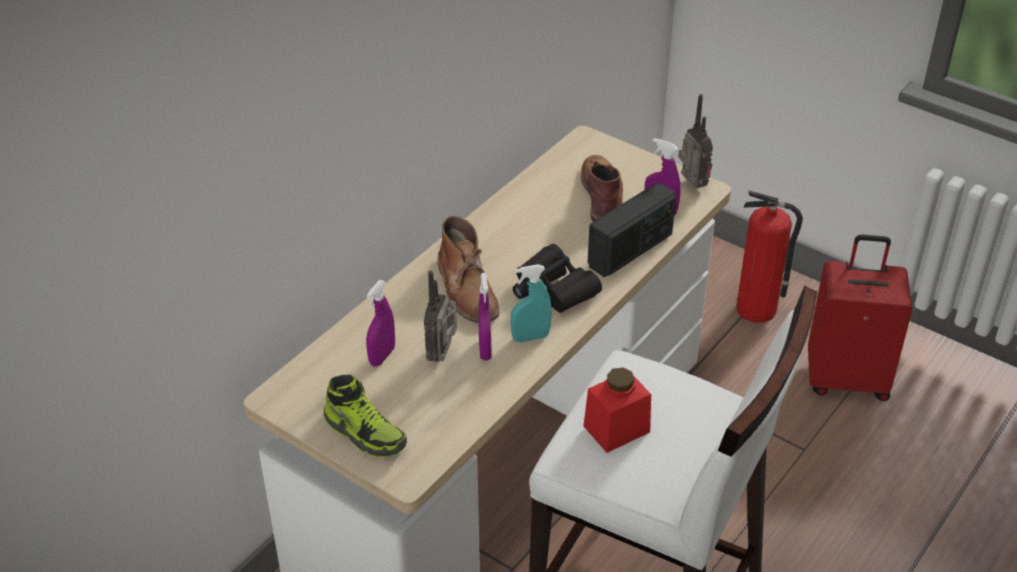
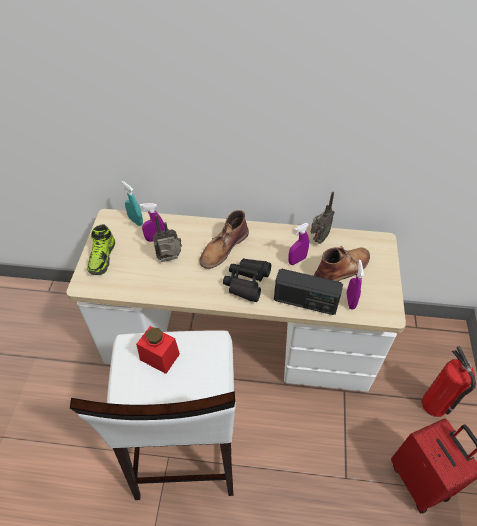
camera: 60 degrees right, 10 degrees up
purple spray bottle [479,273,492,360] -> purple spray bottle moved to [288,223,309,265]
turquoise spray bottle [510,264,552,342] -> turquoise spray bottle moved to [122,181,143,226]
radio [678,94,713,188] -> radio moved to [310,192,334,244]

